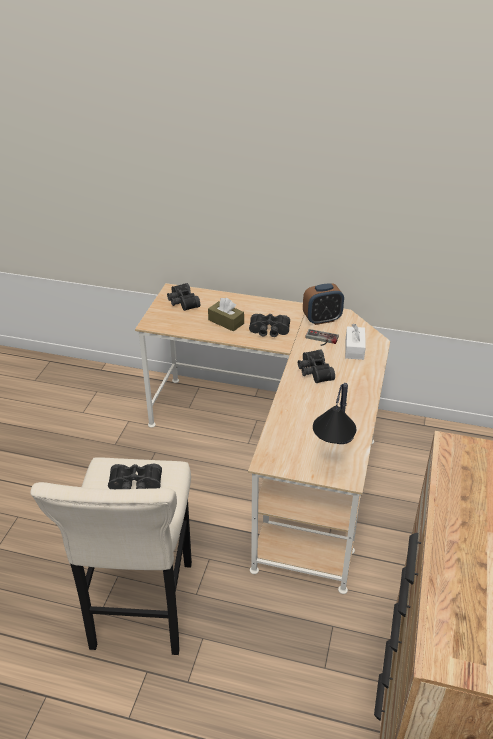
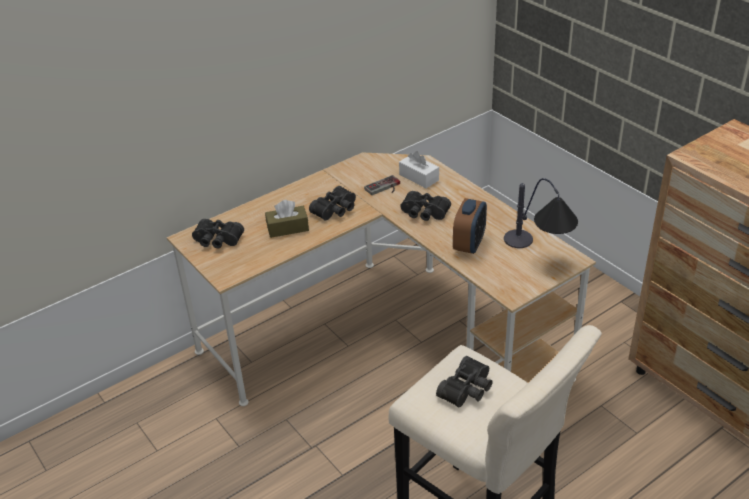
camera: 50 degrees left, 0 degrees up
alarm clock [303,284,344,325] -> alarm clock moved to [453,198,487,254]

